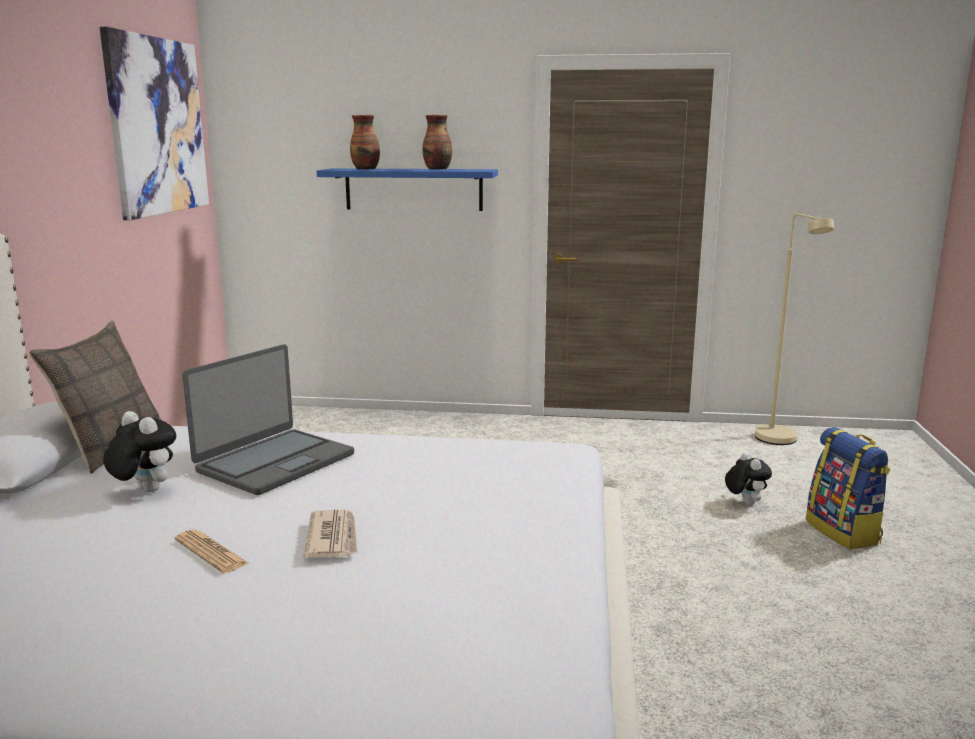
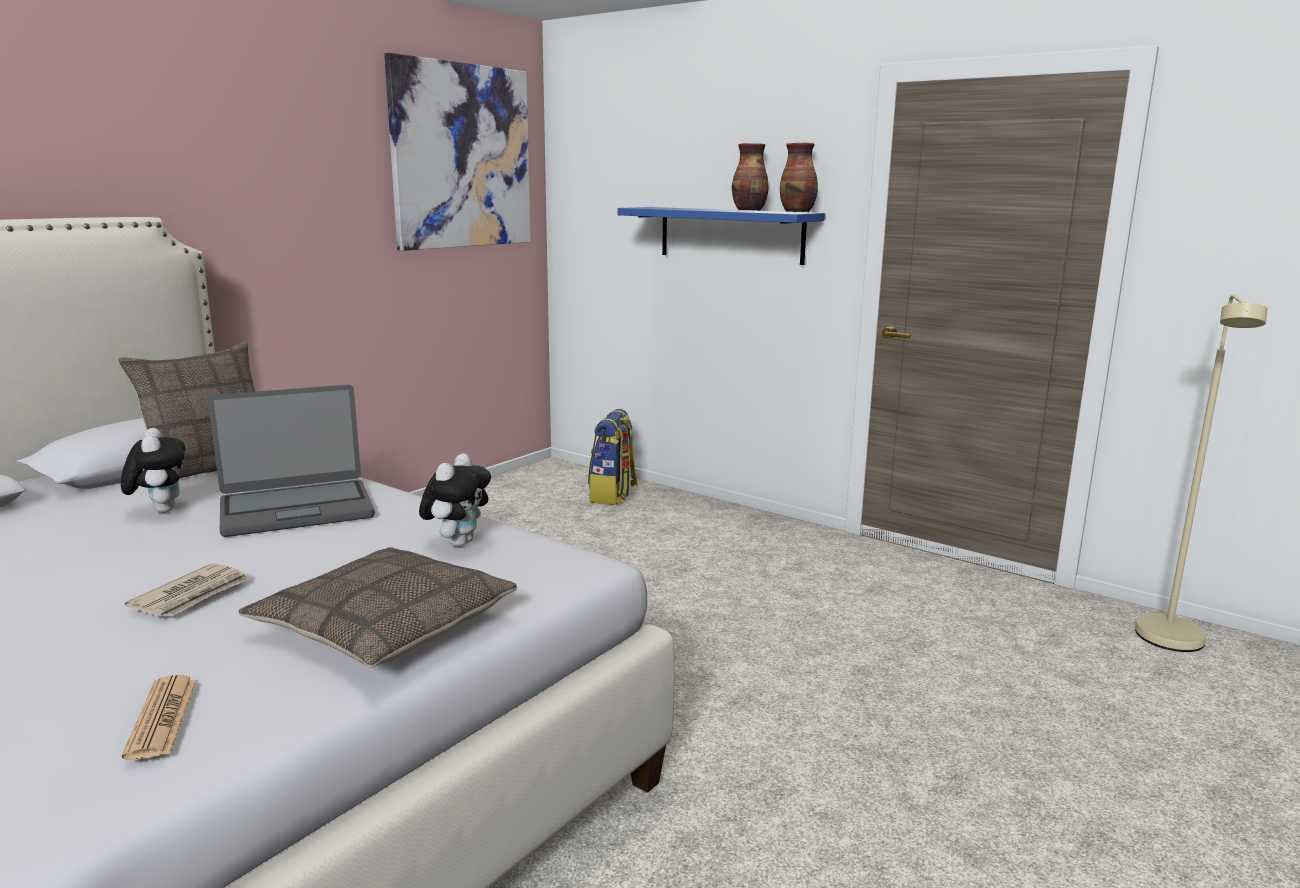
camera: 30 degrees right, 0 degrees up
newspaper [175,529,249,573] -> newspaper moved to [122,675,197,760]
vase [350,115,380,170] -> vase moved to [780,143,818,212]
plush toy [725,452,772,505] -> plush toy moved to [419,453,491,547]
backpack [806,427,890,549] -> backpack moved to [588,409,638,505]
none -> pillow [238,547,517,668]

